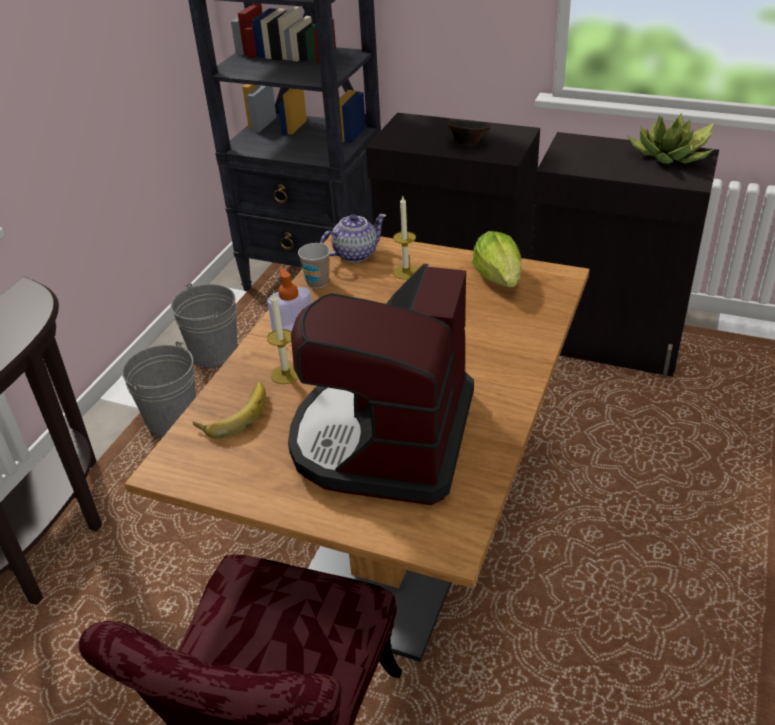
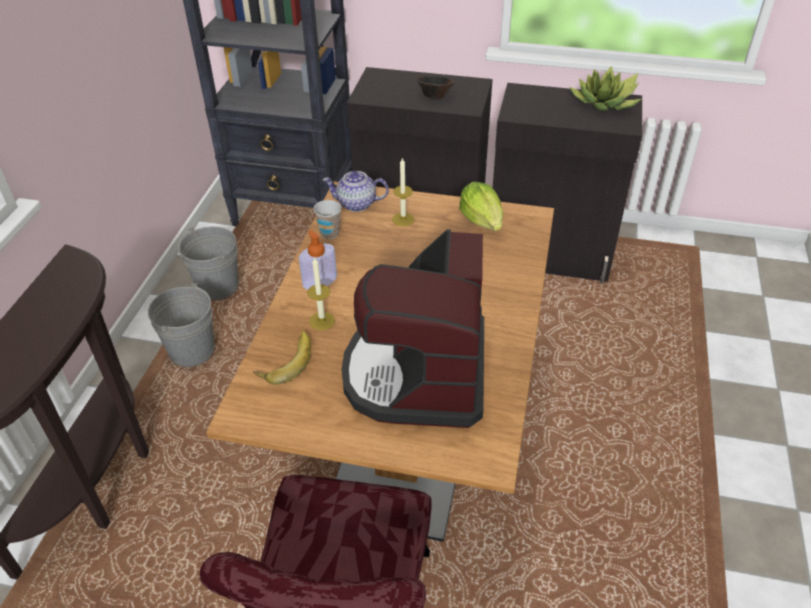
camera: 10 degrees left, 5 degrees up
teapot [320,214,387,262] -> teapot turned 135 degrees counterclockwise [323,171,389,212]

